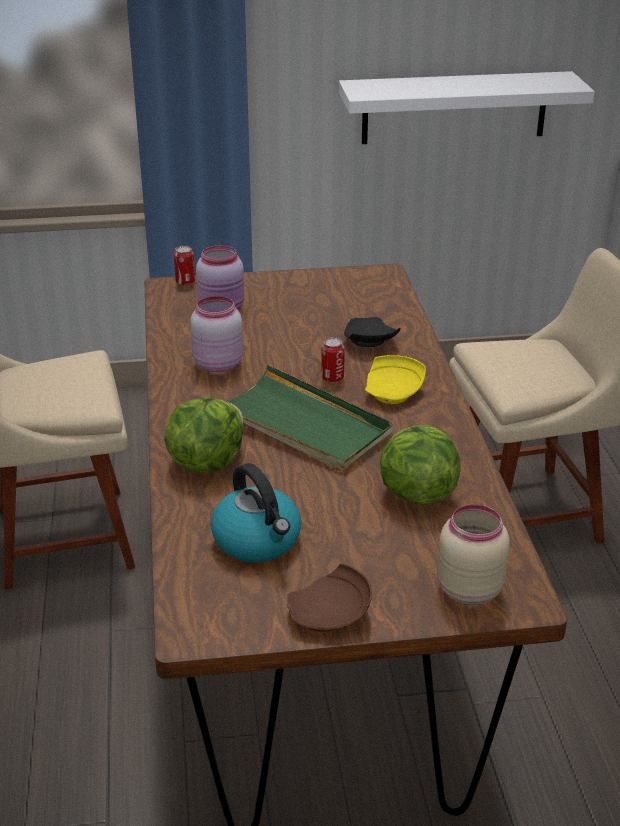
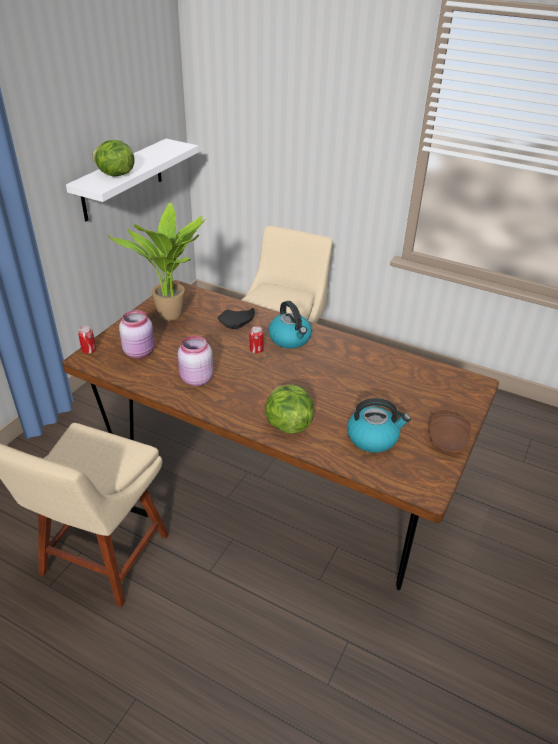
camera: 55 degrees left, 5 degrees up
green tray [228,365,394,471] -> none
yellow plate [365,355,426,404] -> kettle [268,301,312,349]
lettuce [380,425,461,505] -> lettuce moved to [92,140,135,176]
beige jar [437,504,510,605] -> none
none -> potted plant [108,202,206,321]

